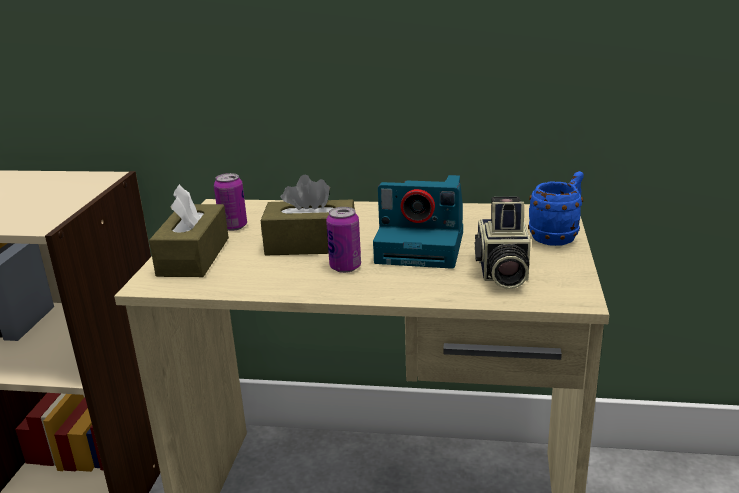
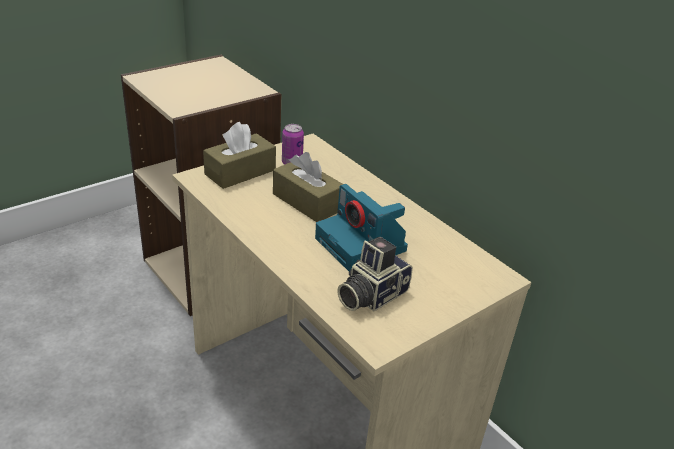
camera: 40 degrees right, 10 degrees up
can [326,207,361,273] -> none
blue mug [528,171,584,246] -> none

